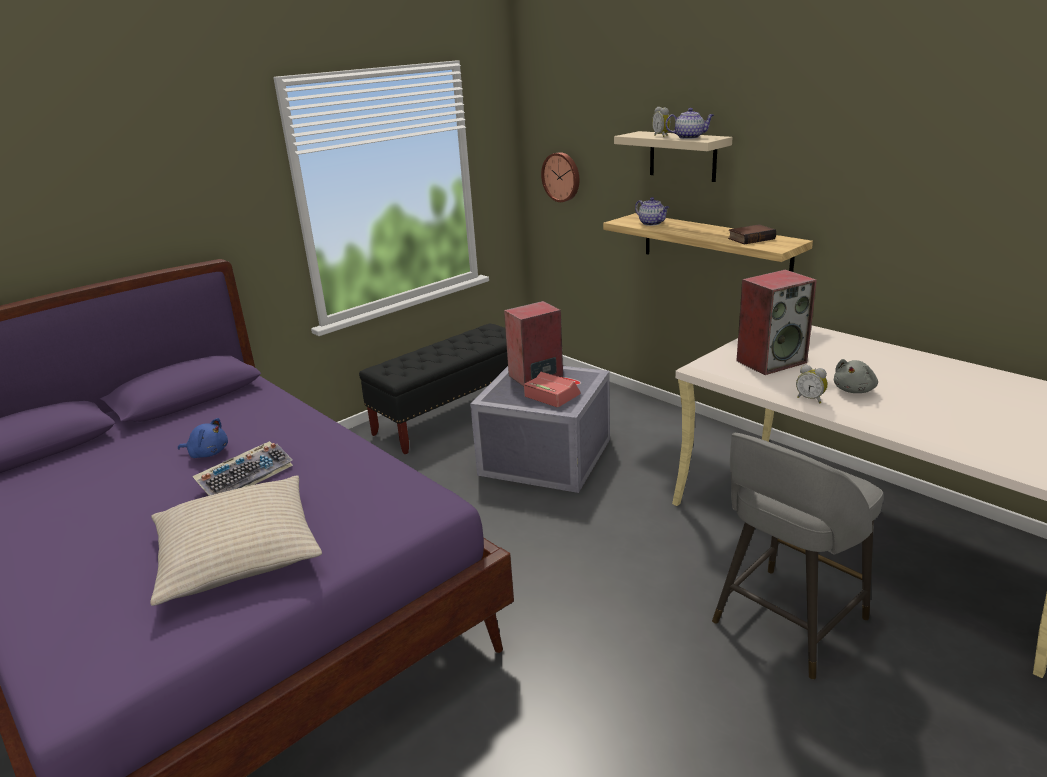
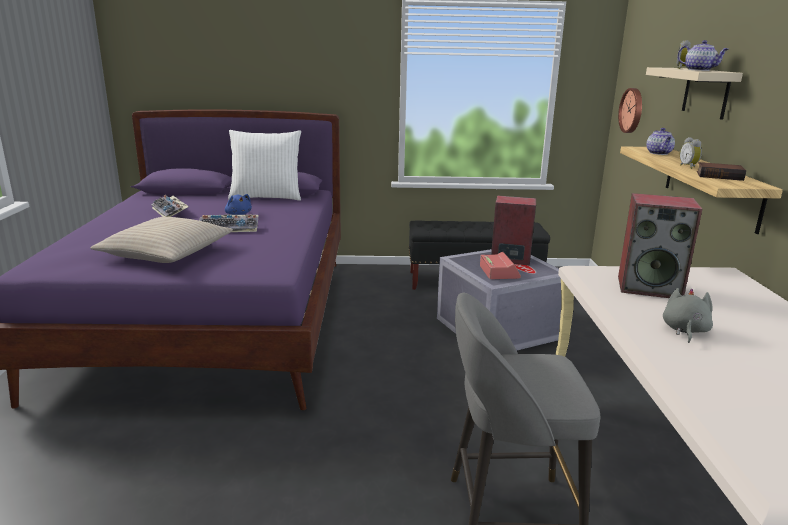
camera: 40 degrees right, 5 degrees down
alarm clock [796,365,828,403] -> alarm clock moved to [680,137,702,169]
grey plush toy [834,359,878,393] -> grey plush toy turned 120 degrees clockwise [663,288,713,343]
none -> keyboard [151,195,189,217]
none -> white pillow [228,130,301,201]

